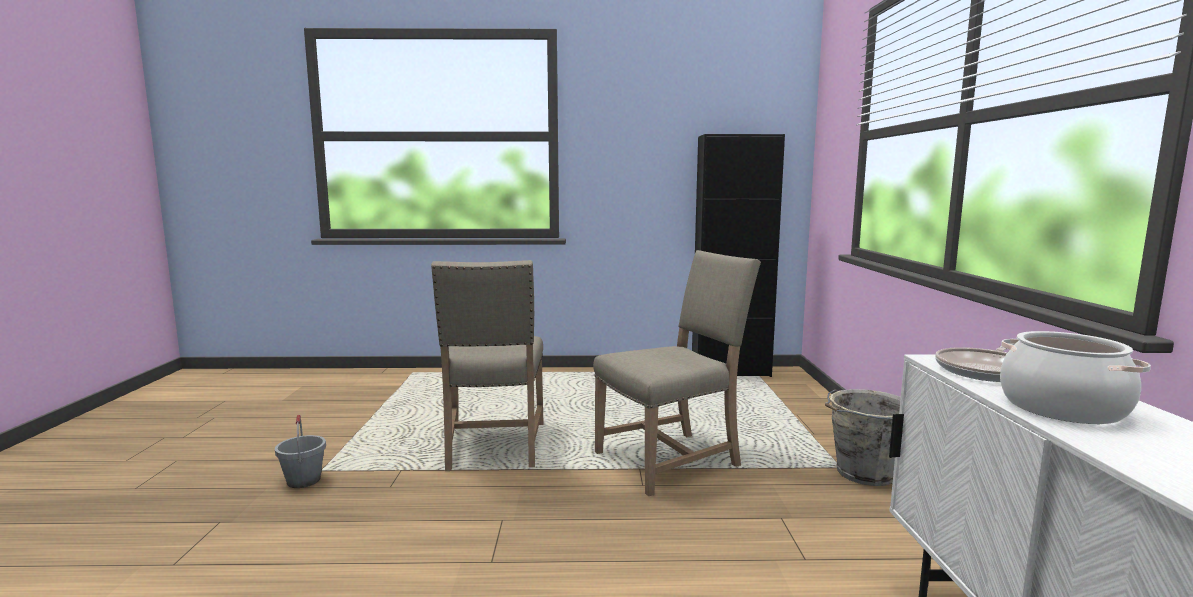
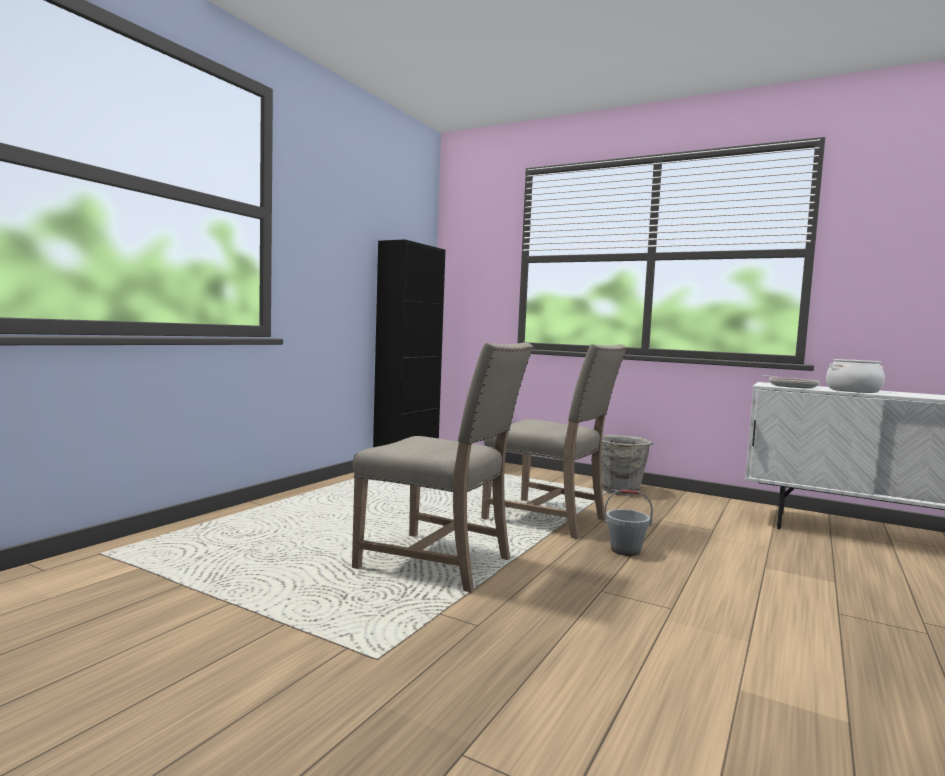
camera: 60 degrees left, 5 degrees down
grey bucket [275,415,326,488] -> grey bucket moved to [604,490,653,556]
beige chair [593,250,761,496] -> beige chair turned 120 degrees clockwise [481,344,627,539]

